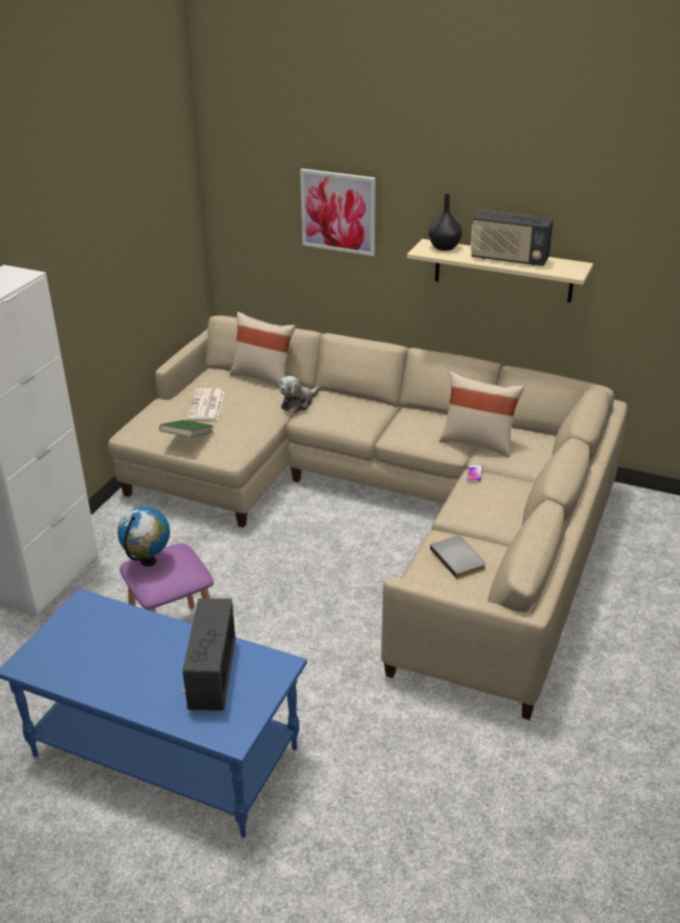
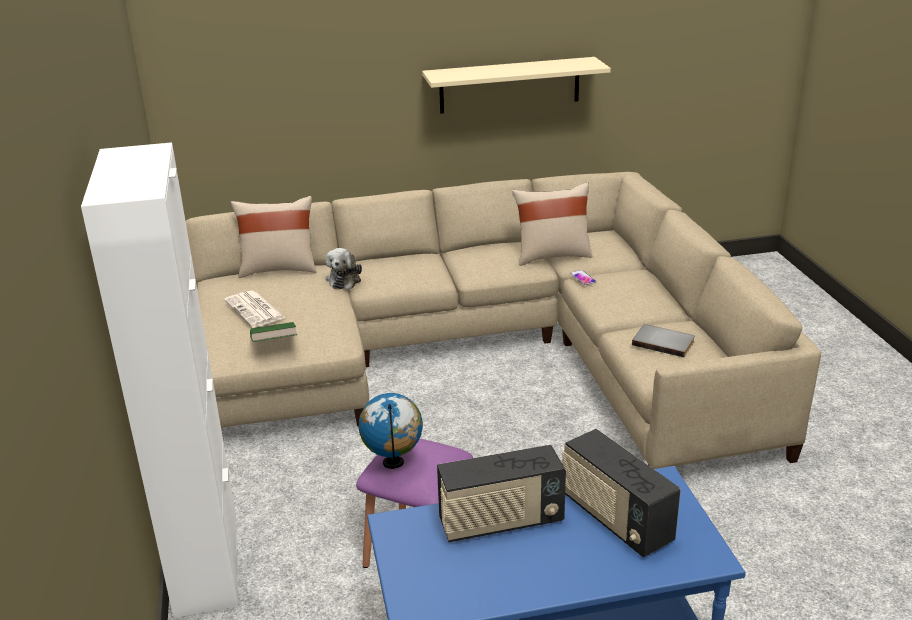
camera: 35 degrees left, 5 degrees down
picture [300,169,376,256] -> none
black vase [429,194,462,251] -> none
radio [471,210,554,266] -> radio moved to [437,445,566,542]

